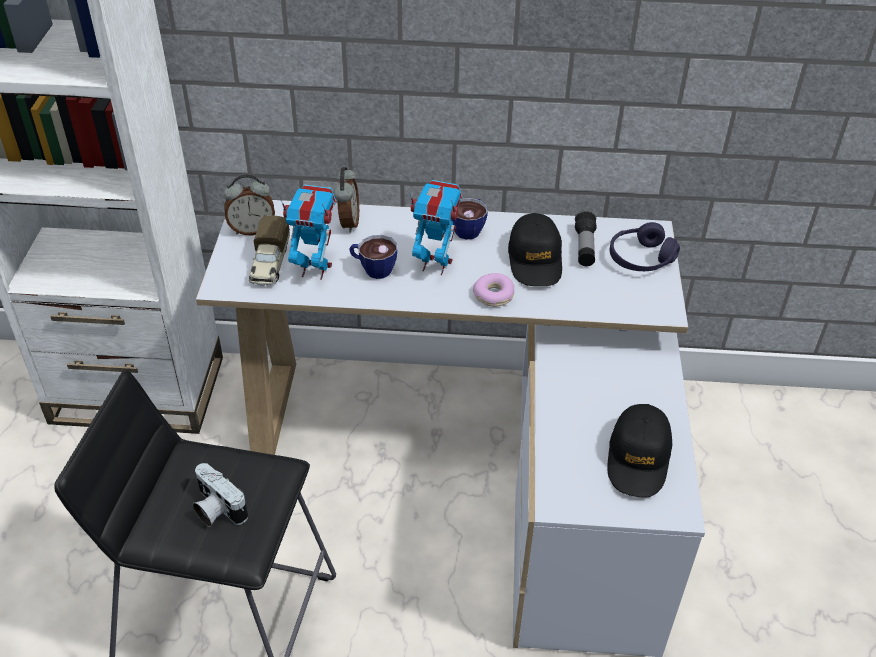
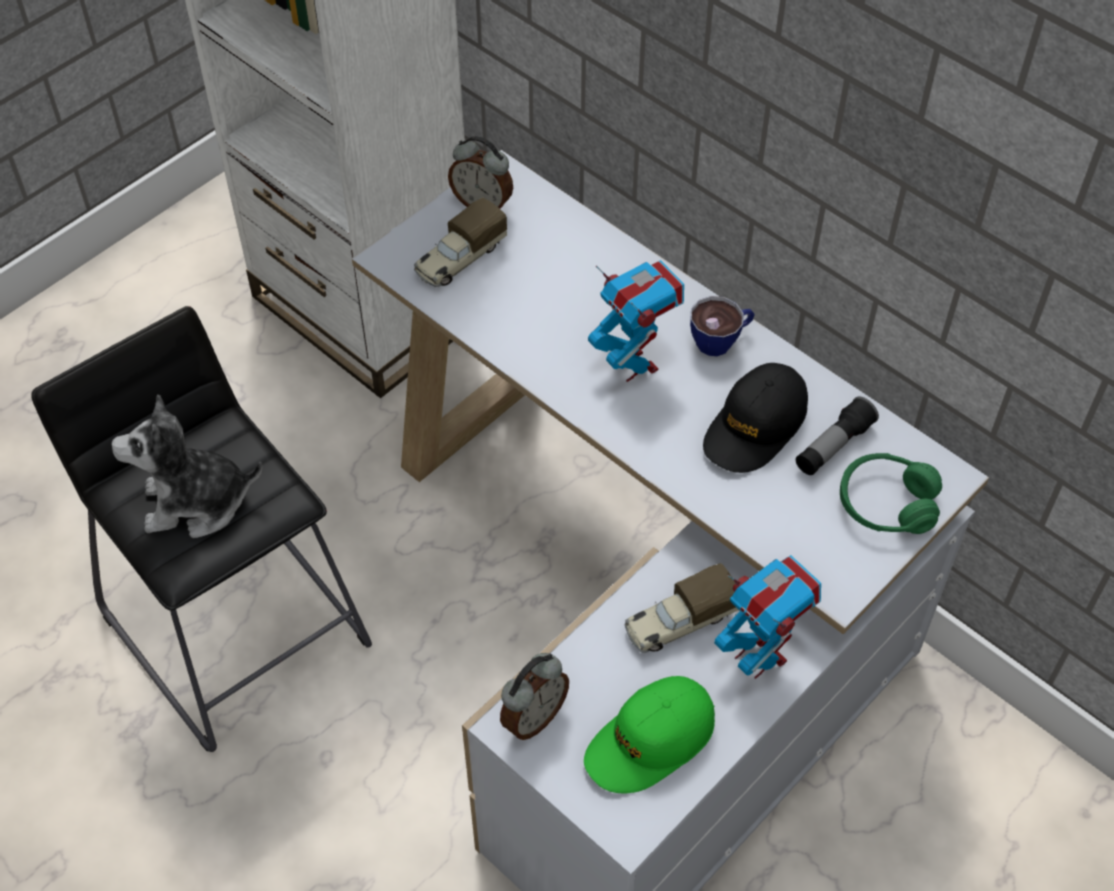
camera: 40 degrees right, 10 degrees up
camera [193,463,248,527] -> plush toy [111,394,263,538]
toy robot [279,185,336,280] -> toy robot moved to [714,555,821,679]
alarm clock [333,167,359,233] -> alarm clock moved to [500,653,569,740]
cup [349,235,398,279] -> none
donut [473,273,514,307] -> none
black cap [607,404,672,498] -> green cap [584,676,715,793]
purple headphones [610,222,680,271] -> green headphones [840,453,942,534]
none -> toy truck [624,563,739,653]

